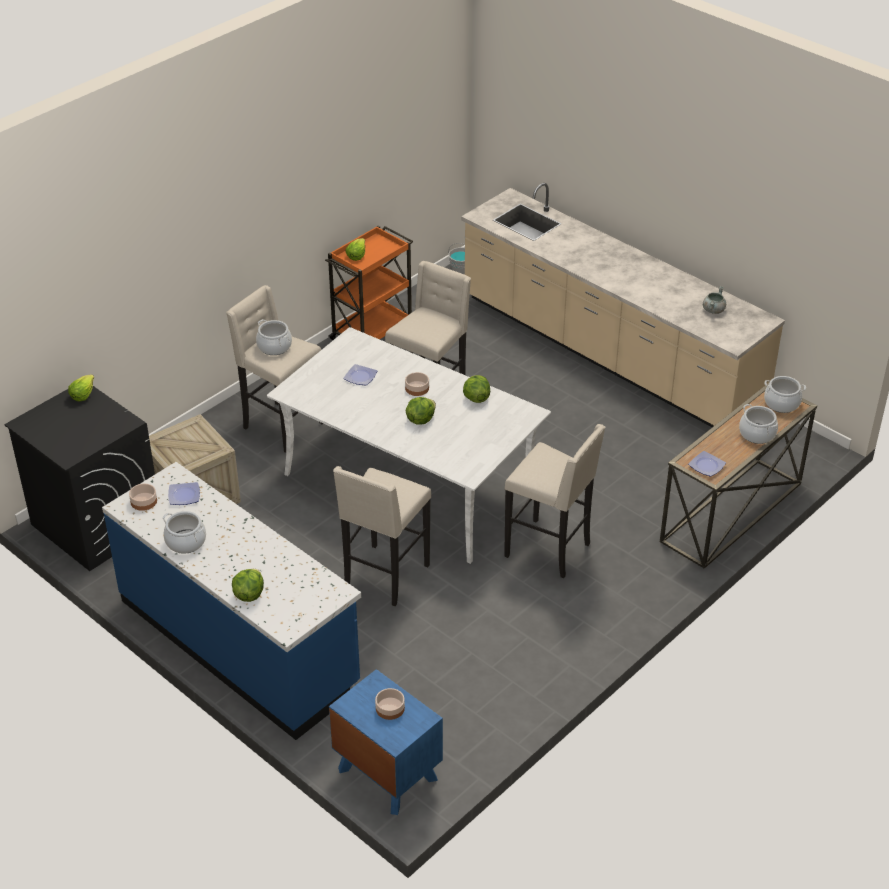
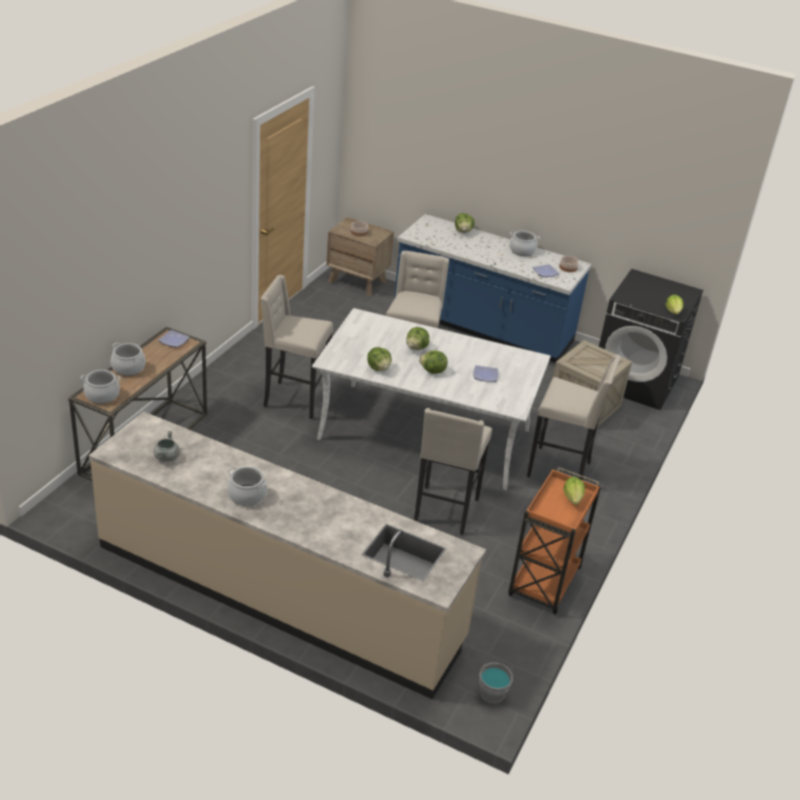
camera: 160 degrees right, 5 degrees down
cooking pot [256,319,292,355] -> cooking pot moved to [227,467,267,506]
blue nightstand [329,669,443,815] -> brown nightstand [326,217,394,296]
bowl [405,372,429,396] -> lettuce [419,350,448,374]

